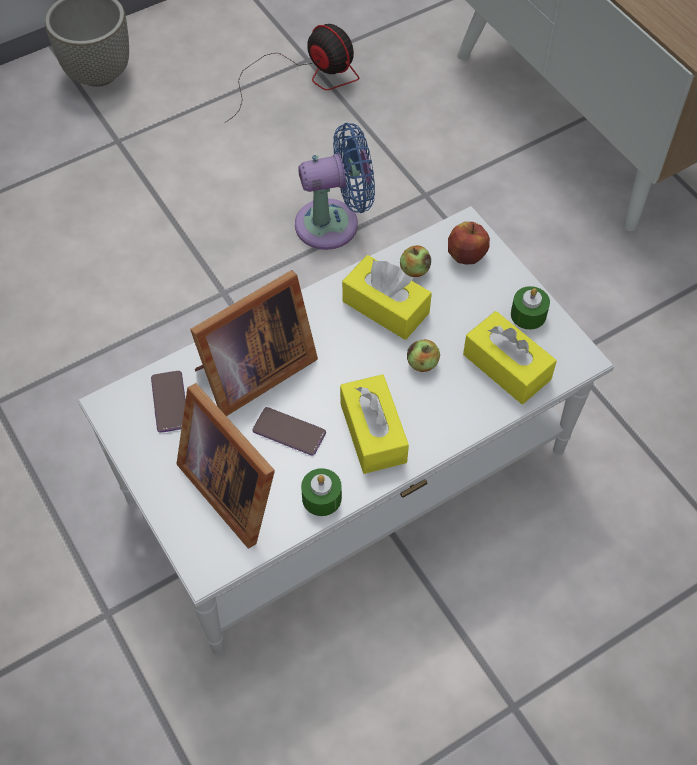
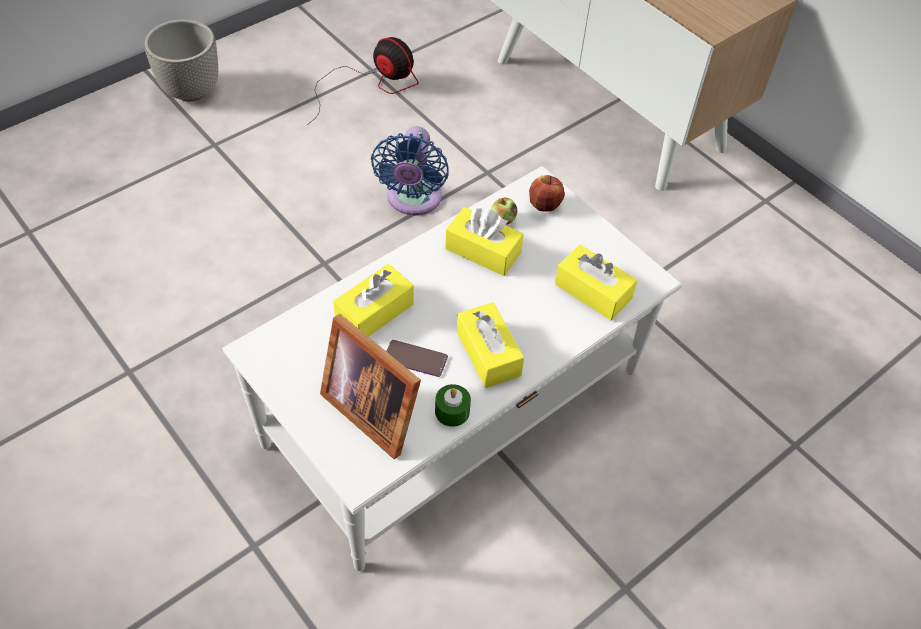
camera: 10 degrees left, 5 degrees down
phone [151,371,186,433] -> none
picture frame [190,270,318,416] -> yellow tissue box [333,264,414,337]
blue fan [295,123,375,250] -> blue fan turned 120 degrees clockwise [371,126,449,216]
apple [407,339,440,372] -> none
green candle [511,286,550,330] -> none

